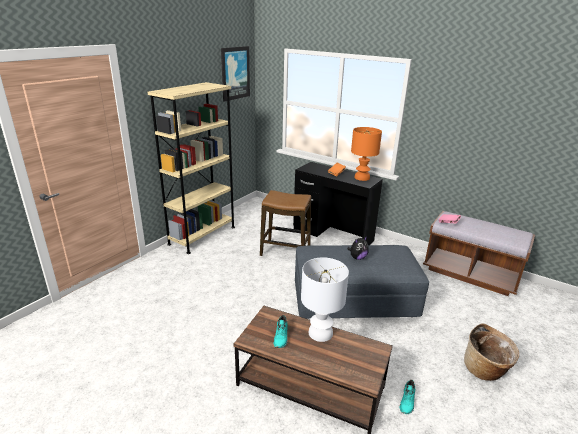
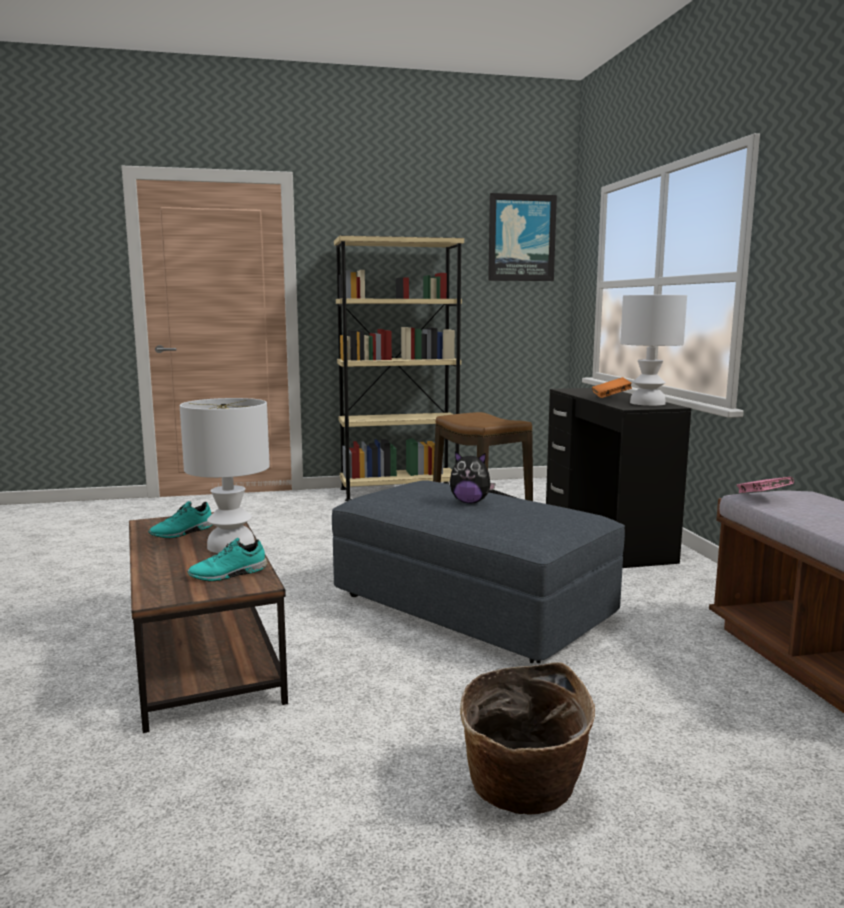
camera: 45 degrees right, 15 degrees down
orange table lamp [351,127,382,181] -> white table lamp [620,295,687,406]
turquoise shoe [400,380,415,414] -> turquoise shoe moved to [187,538,268,581]

